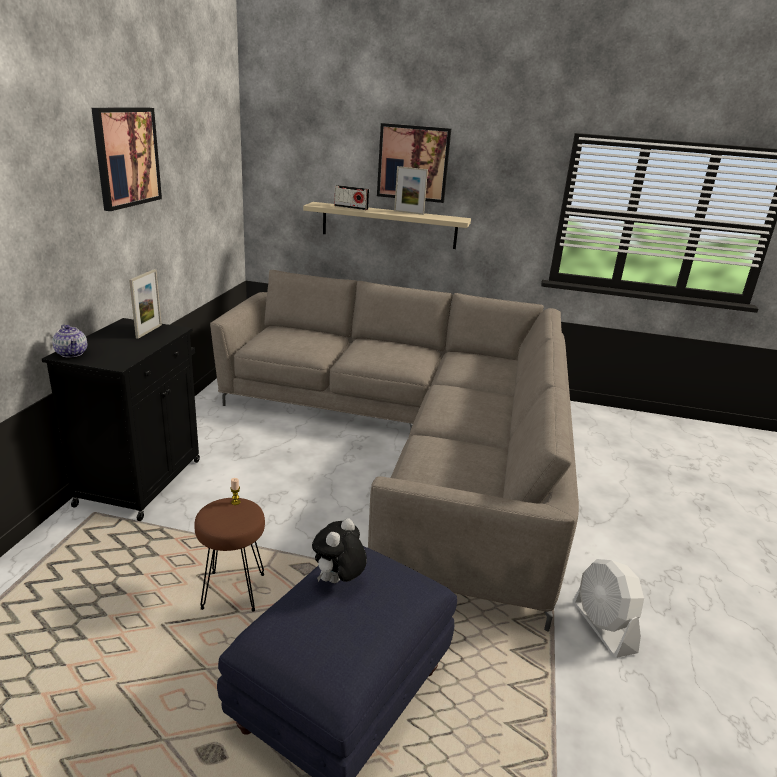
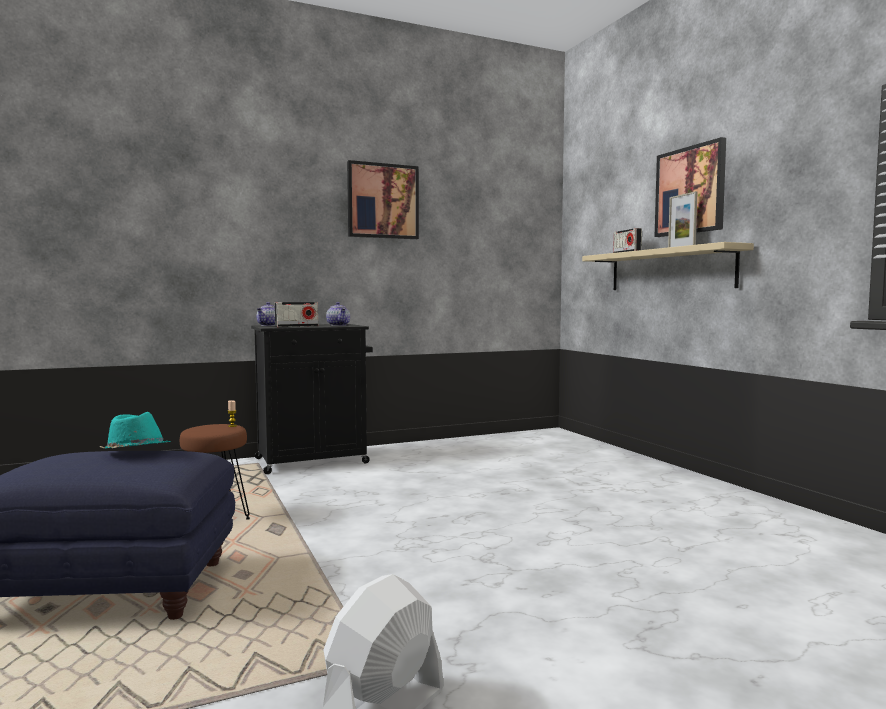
camera: 55 degrees right, 20 degrees down
picture frame [129,269,162,339] -> teapot [326,302,350,326]
beige sofa [210,270,579,632] -> none
plush toy [312,518,367,583] -> turquoise hat [99,412,171,449]
none -> radio [275,302,318,327]

